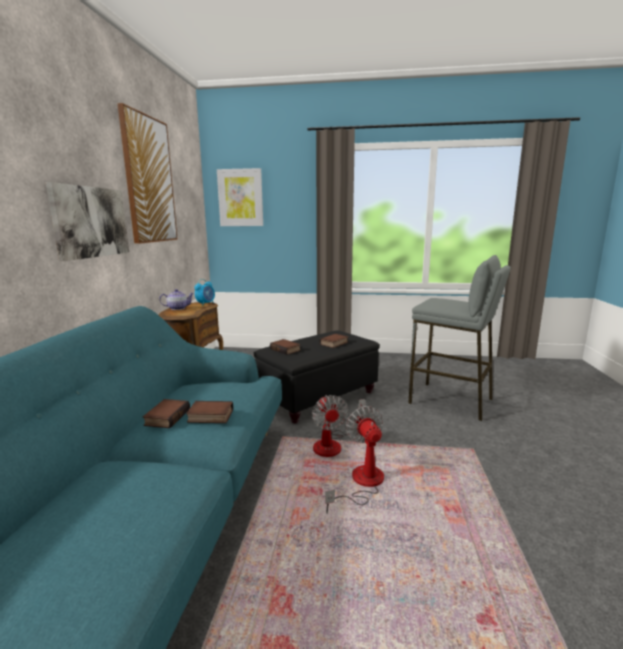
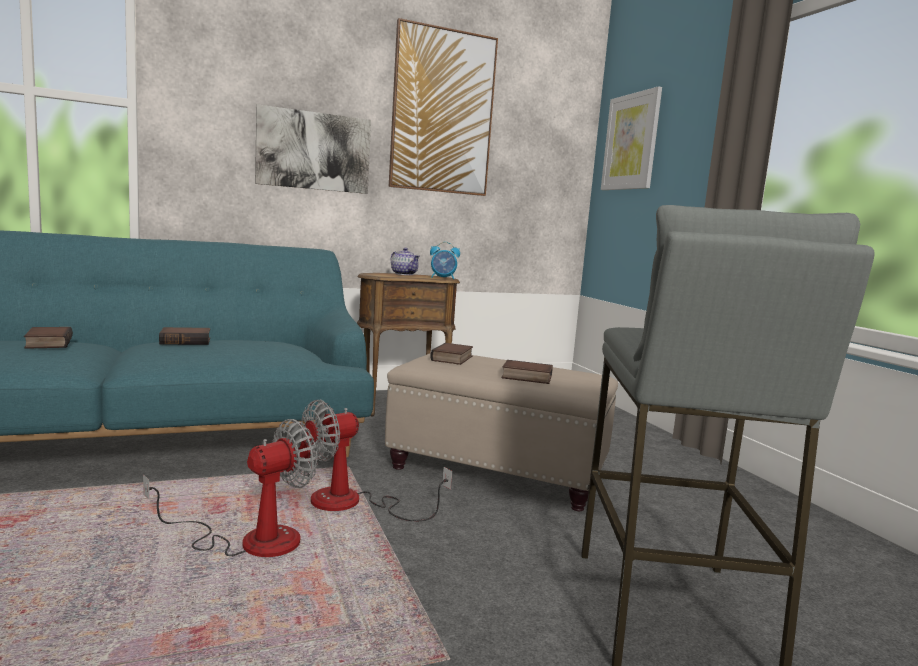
camera: 60 degrees right, 5 degrees down
book [186,401,233,423] -> book moved to [24,327,73,349]
black ottoman [254,330,380,424] -> beige ottoman [385,353,618,511]

